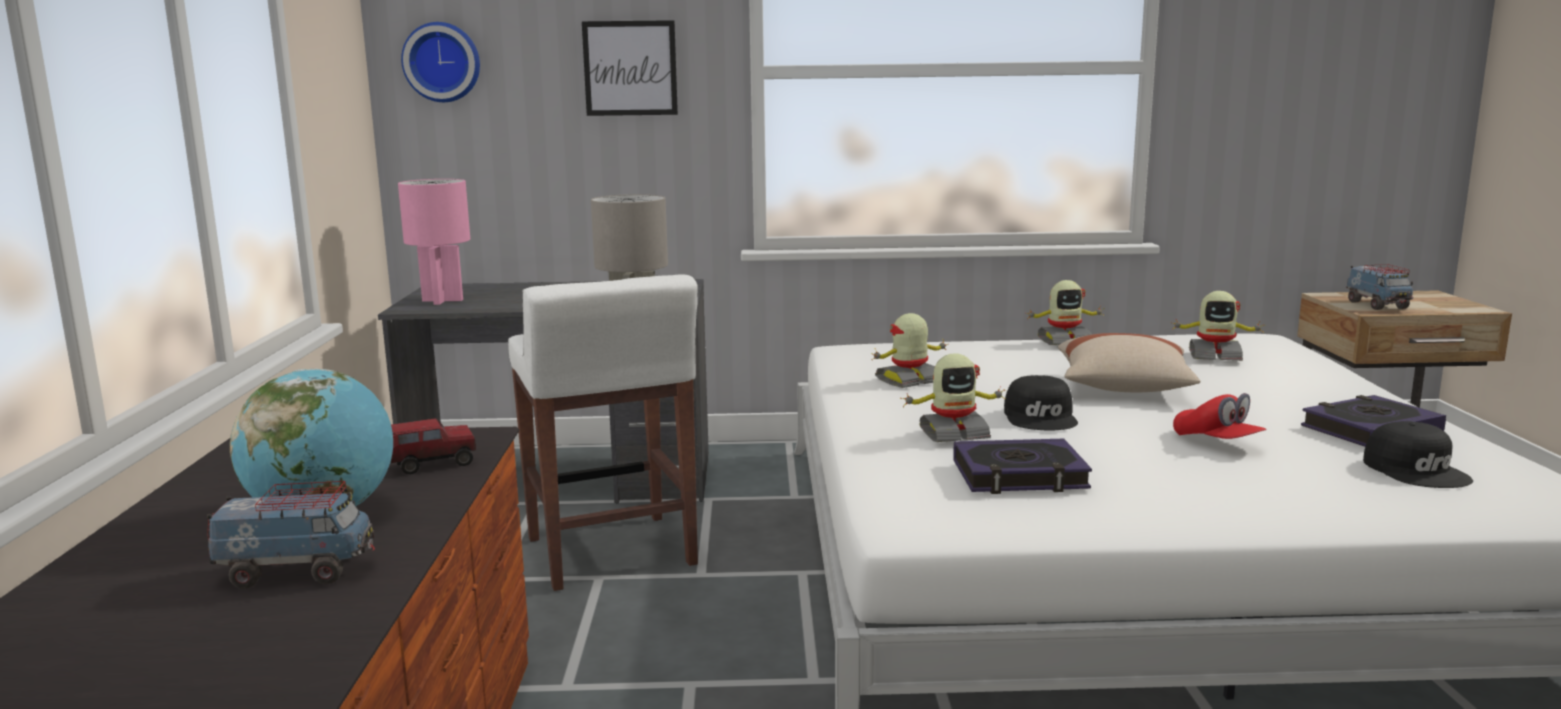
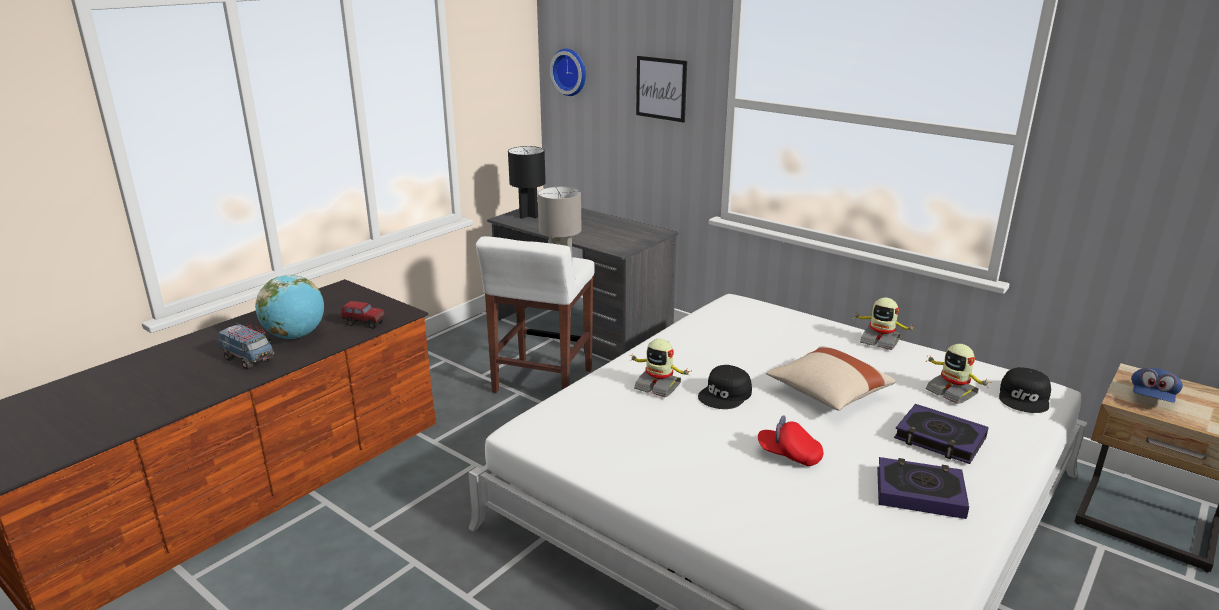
camera: 40 degrees right, 10 degrees up
pink table lamp [398,179,470,305] -> black table lamp [508,146,546,219]
toy robot [870,313,948,388] -> none
book [953,439,1092,494] -> book moved to [894,404,989,464]
red cap [1173,393,1267,439] -> red cap turned 105 degrees clockwise [758,415,823,466]
toy truck [1346,264,1413,310] -> blue cap [1131,368,1183,402]
black cap [1363,421,1473,488] -> black cap moved to [999,367,1051,413]

